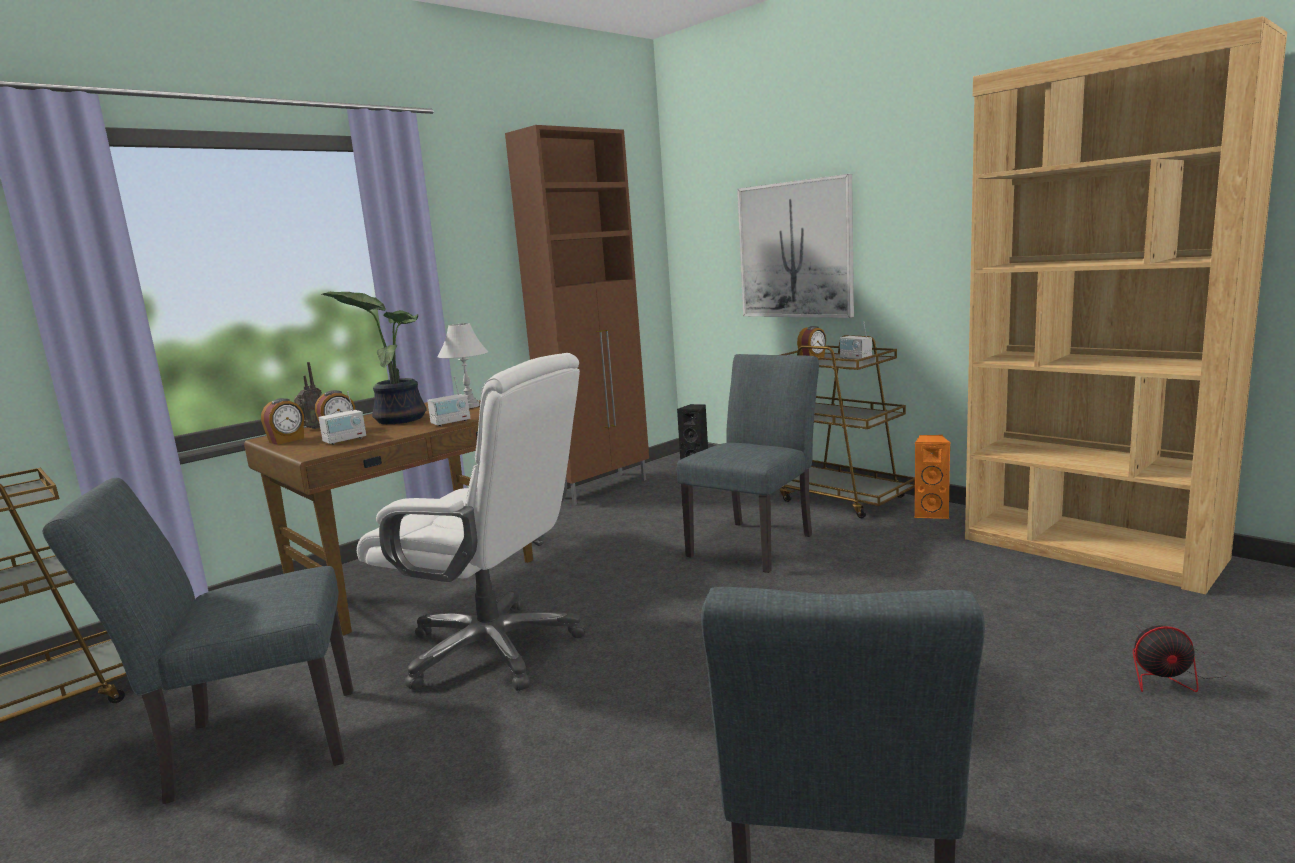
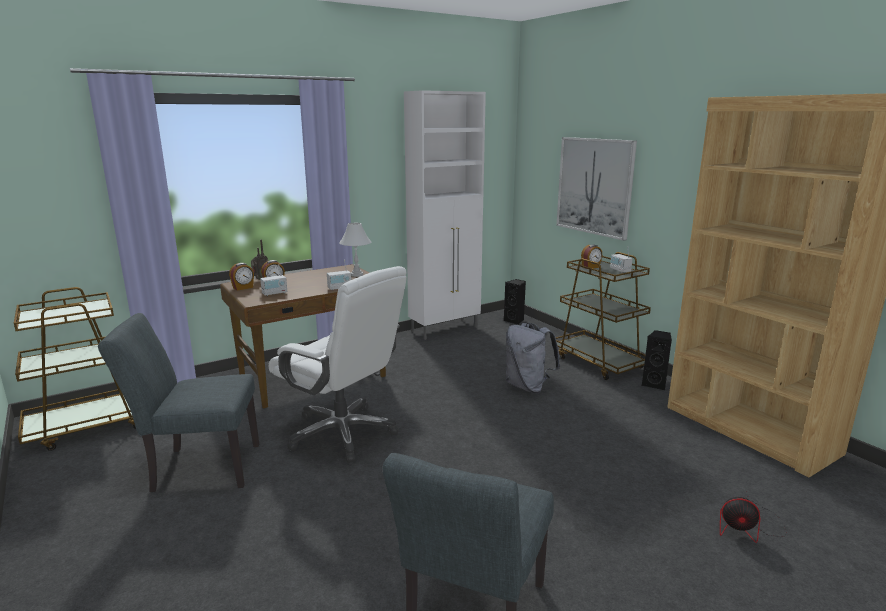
camera: 10 degrees right, 5 degrees up
potted plant [322,292,426,424] -> none
brown cabinet [505,125,649,505] -> white cabinet [404,90,486,340]
grey chair [677,354,819,573] -> grey backpack [506,323,560,393]
orange speaker [914,435,950,519] -> black speaker [641,330,672,390]

